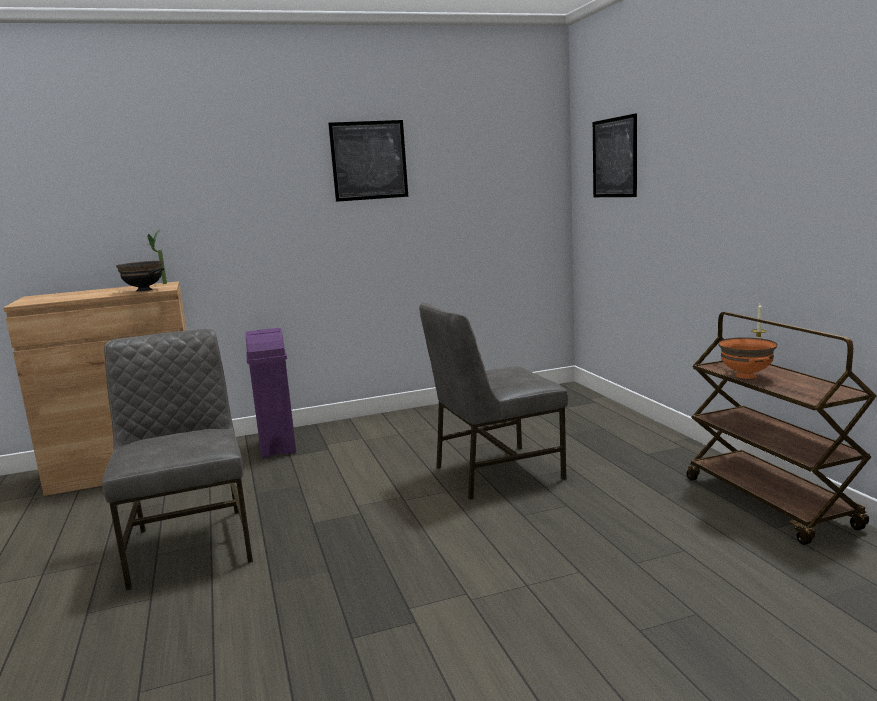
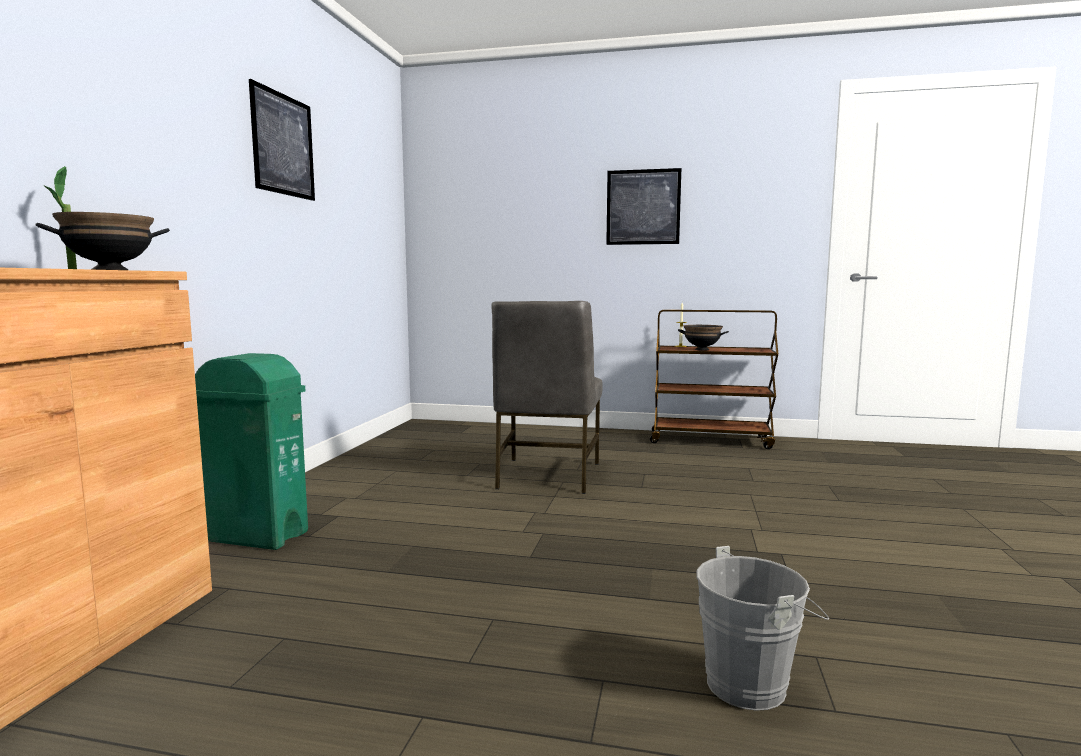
camera: 60 degrees left, 5 degrees down
grey chair [102,329,253,591] -> none
purple trash can [245,328,296,458] -> green trash can [195,353,308,550]
picture [593,113,637,197] -> picture moved to [606,168,681,245]
orange bowl [718,337,777,379] -> black bowl [678,325,729,350]
none -> grey bucket [696,546,829,711]

